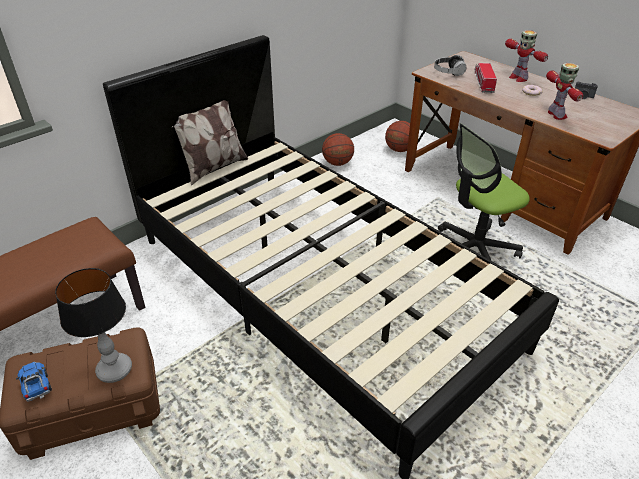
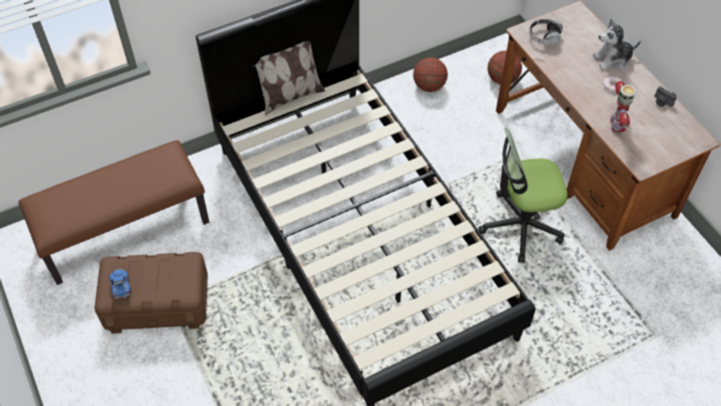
camera: 15 degrees right, 15 degrees up
table lamp [55,268,132,383] -> none
toy truck [475,63,497,94] -> none
toy robot [505,30,548,82] -> plush toy [593,19,641,70]

